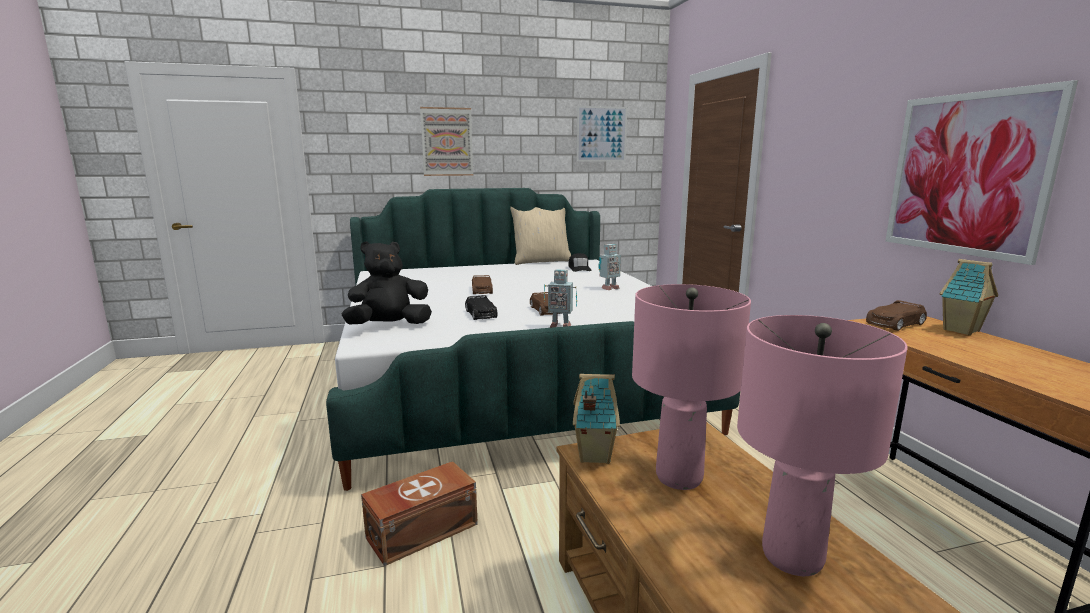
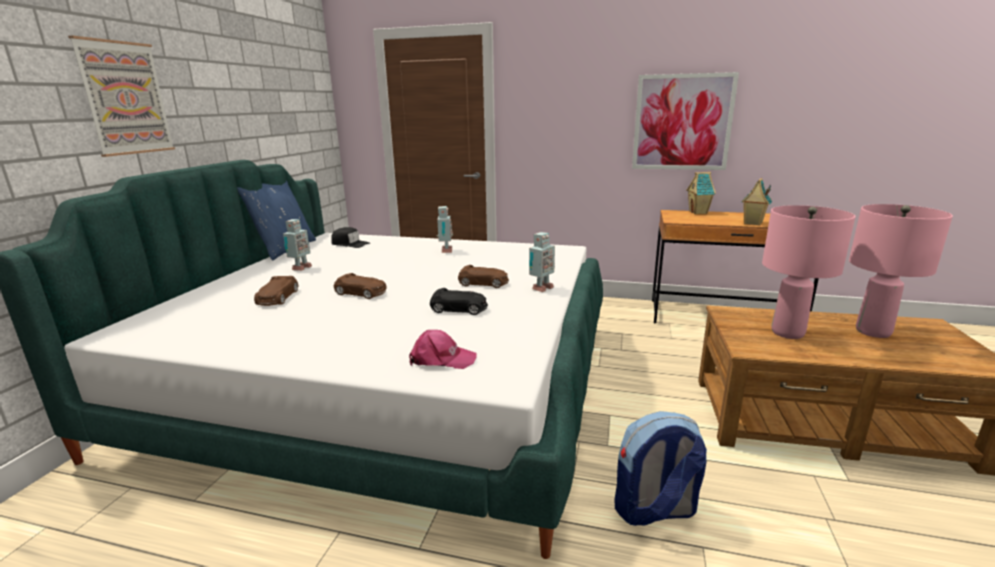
camera: 60 degrees left, 5 degrees up
black plush toy [341,241,432,325] -> pink cap [409,330,477,369]
brown storage box [361,461,478,566] -> backpack [615,411,707,526]
beige pillow [510,207,571,265] -> blue pillow [237,180,316,260]
toy house [573,374,620,464] -> toy house moved to [741,178,772,226]
picture [577,106,627,161] -> none
brown toy car [866,300,927,331] -> brown toy car moved to [254,276,298,306]
none -> toy robot [283,219,312,271]

